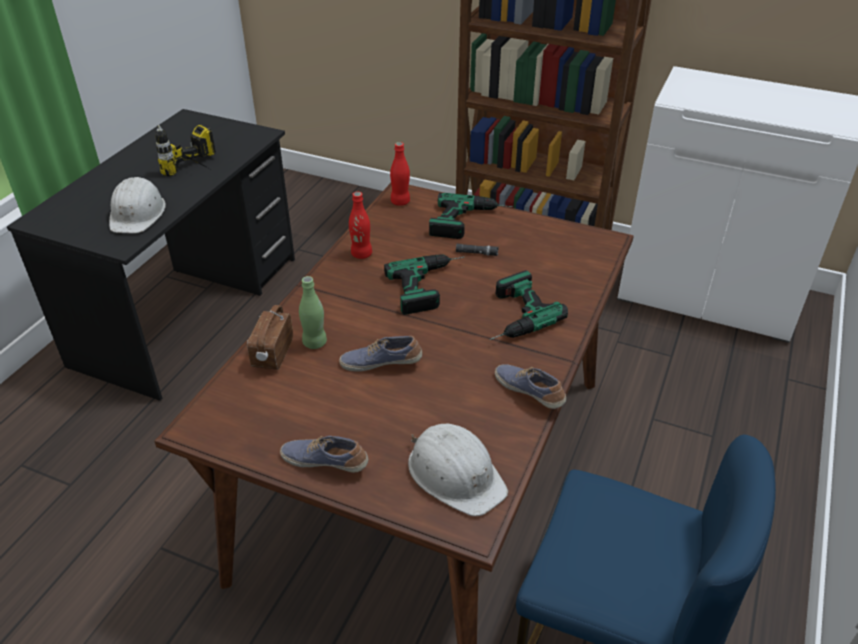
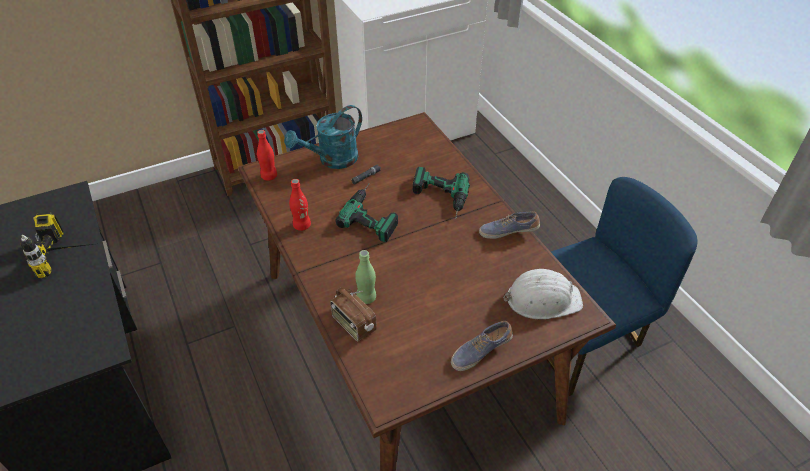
camera: 50 degrees left, 5 degrees up
white hard hat [109,177,166,233] -> none
shoe [339,336,422,372] -> none
power drill [429,193,513,239] -> turquoise watering can [284,105,362,169]

